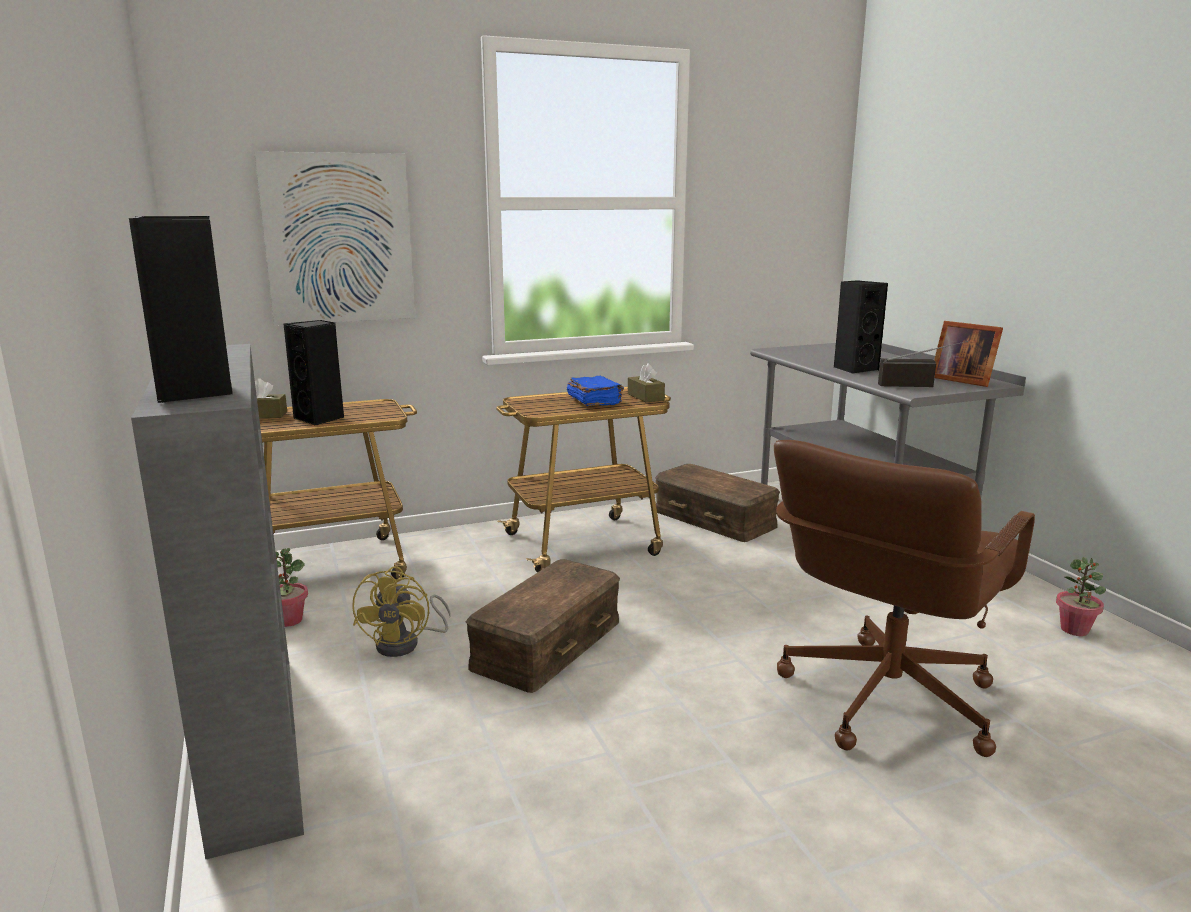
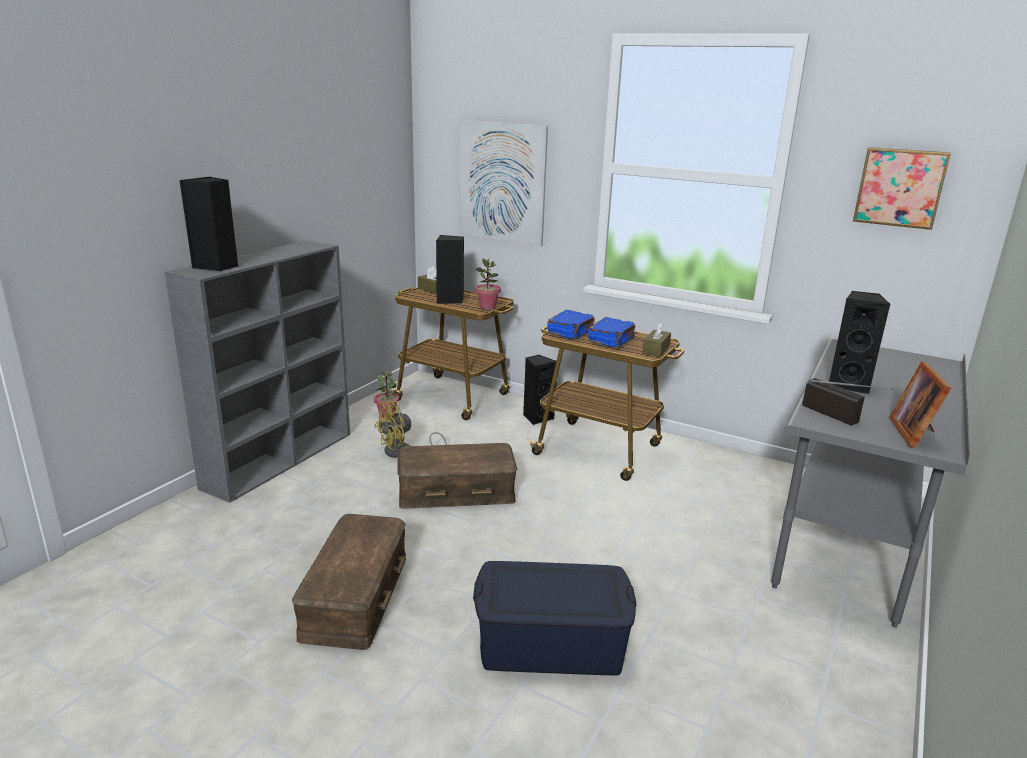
camera: 50 degrees right, 5 degrees up
brown storage box [655,464,780,542] -> brown storage box moved to [292,514,406,650]
brown office chair [774,440,1035,757] -> blue storage box [473,561,637,675]
potted plant [1056,557,1106,636] -> potted plant moved to [475,258,501,310]
none -> black speaker [523,355,556,425]
none -> blue book [547,310,595,339]
none -> picture [853,147,951,230]

